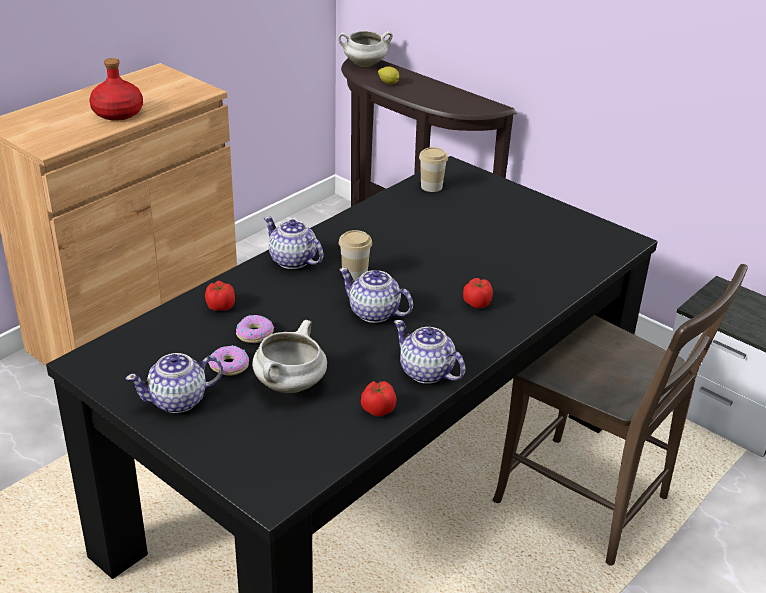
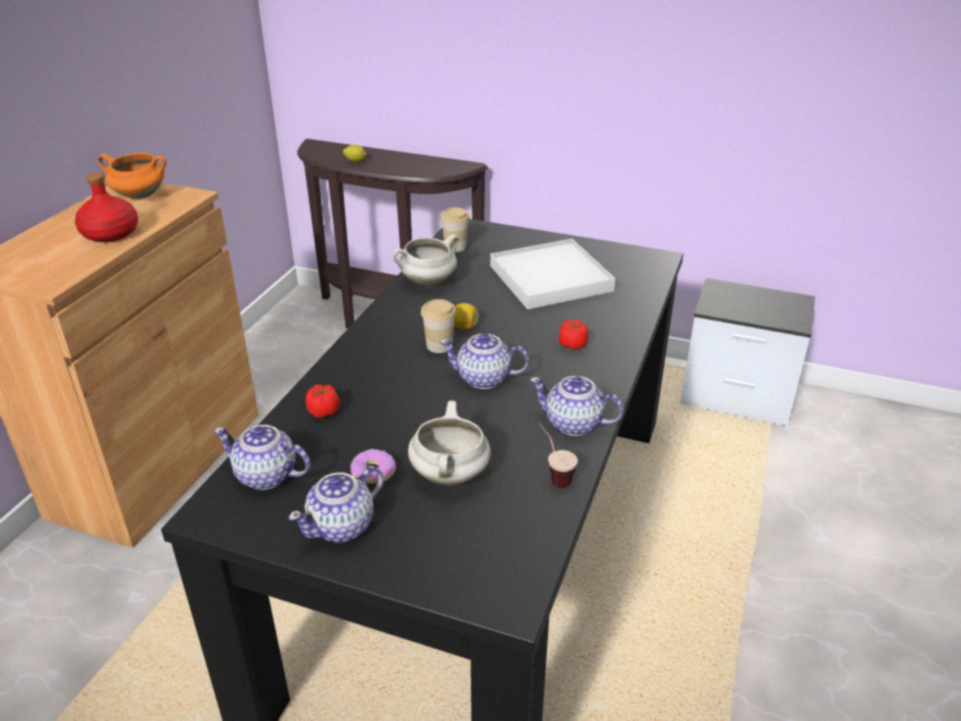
camera: 20 degrees left, 0 degrees up
donut [236,315,274,343] -> none
teapot [264,216,323,269] -> teapot moved to [214,425,310,490]
white cooking pot [338,31,393,67] -> white cooking pot moved to [393,234,459,286]
tomato [361,380,397,416] -> cup [539,424,578,488]
brown chair [493,264,748,565] -> none
none -> orange cooking pot [98,153,167,199]
none -> lemon [454,303,479,330]
none -> white tray [490,239,615,309]

